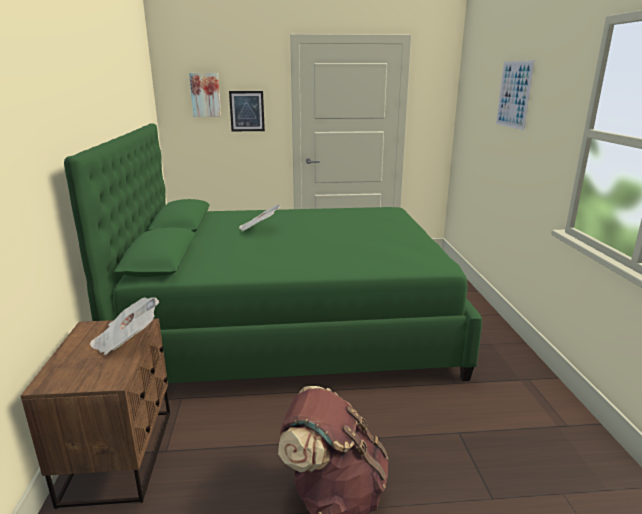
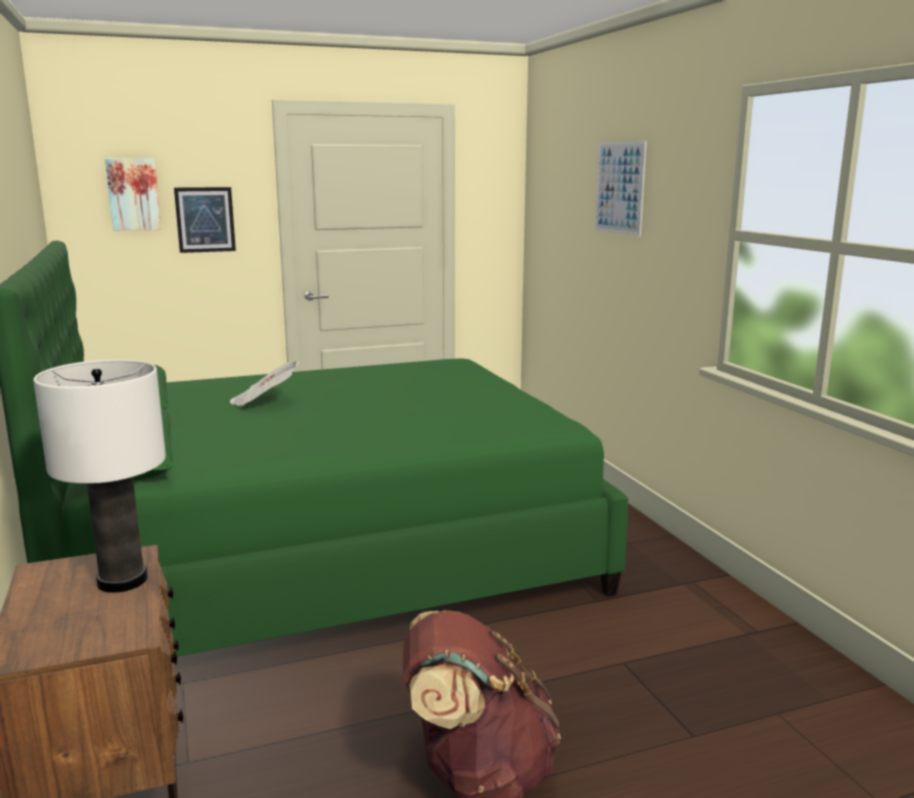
camera: 15 degrees left, 5 degrees down
newspaper [90,297,159,355] -> white table lamp [33,359,166,593]

